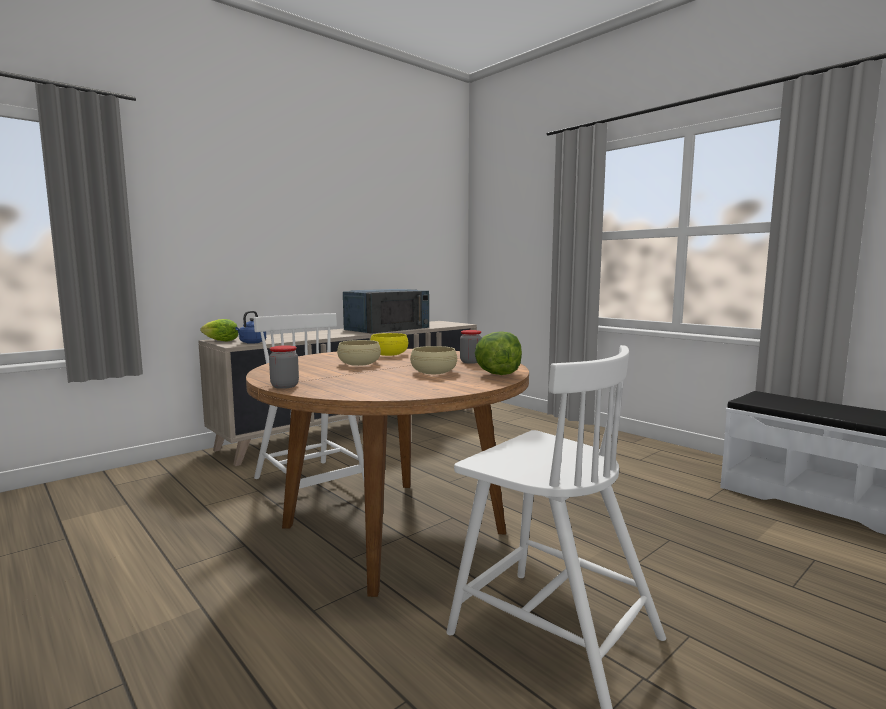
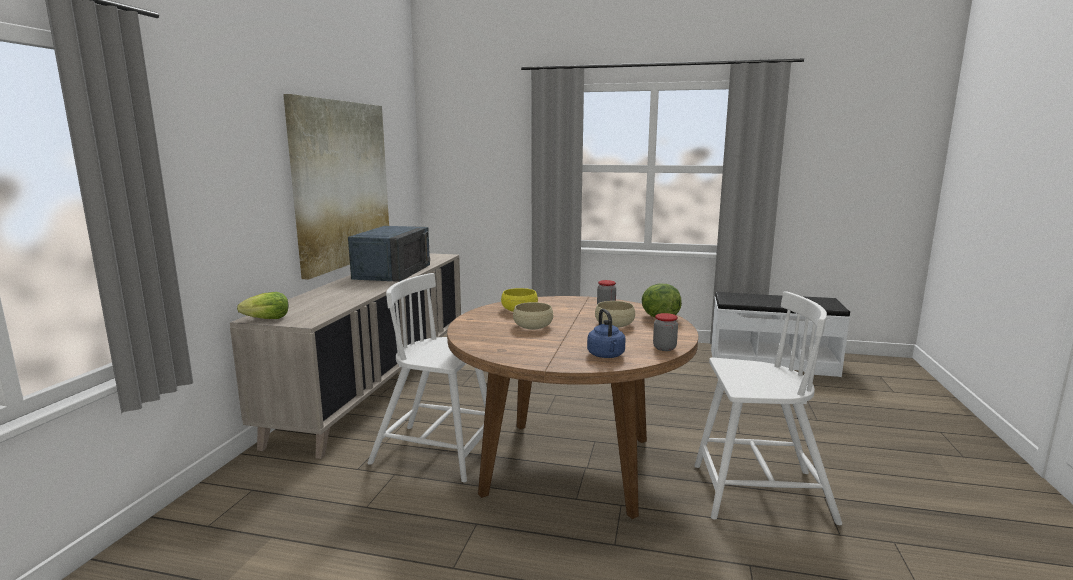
camera: 35 degrees left, 5 degrees up
blue kettle [235,311,266,344] -> blue kettle moved to [587,309,626,358]
jar [269,345,299,389] -> jar moved to [653,313,678,351]
none -> picture [283,94,389,280]

